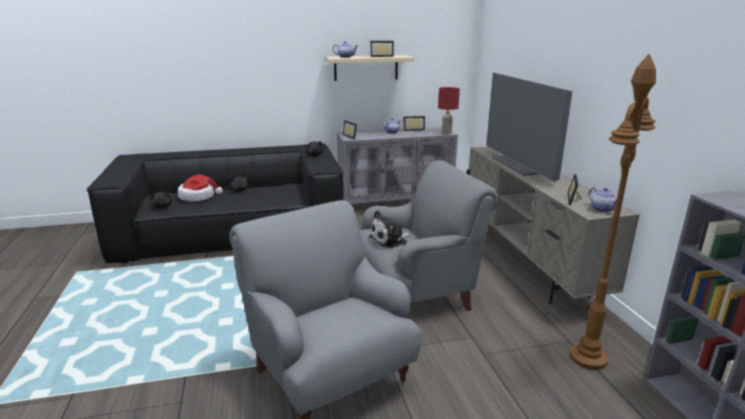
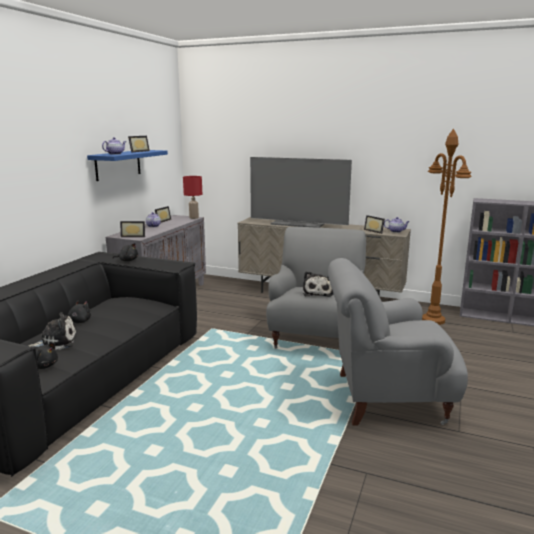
camera: 55 degrees left, 5 degrees down
hat [178,175,223,202] -> plush toy [28,312,76,350]
beige shelf [325,55,415,81] -> blue shelf [87,150,168,181]

